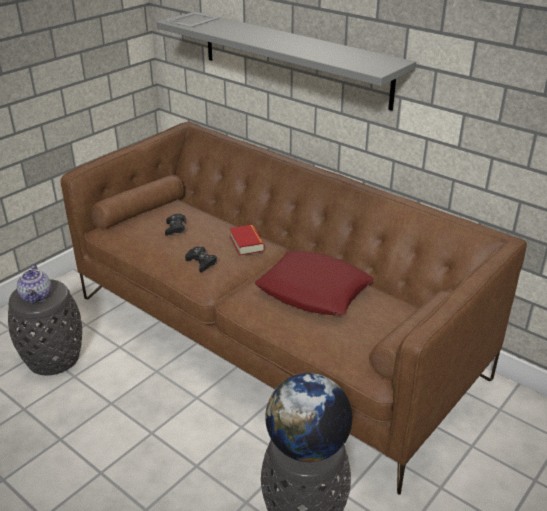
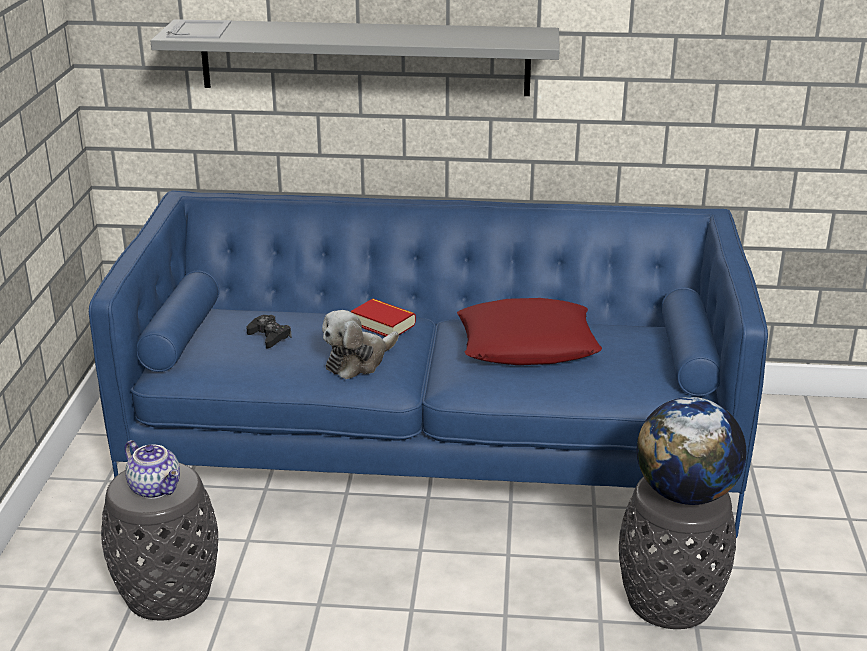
camera: 35 degrees left, 5 degrees down
brown sofa [60,122,527,495] -> blue sofa [89,190,768,538]
black game controller [185,246,217,272] -> plush toy [322,310,399,379]

